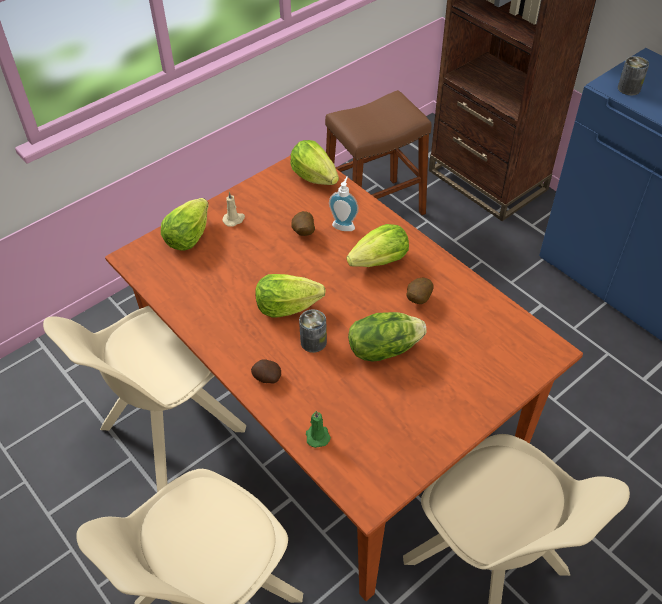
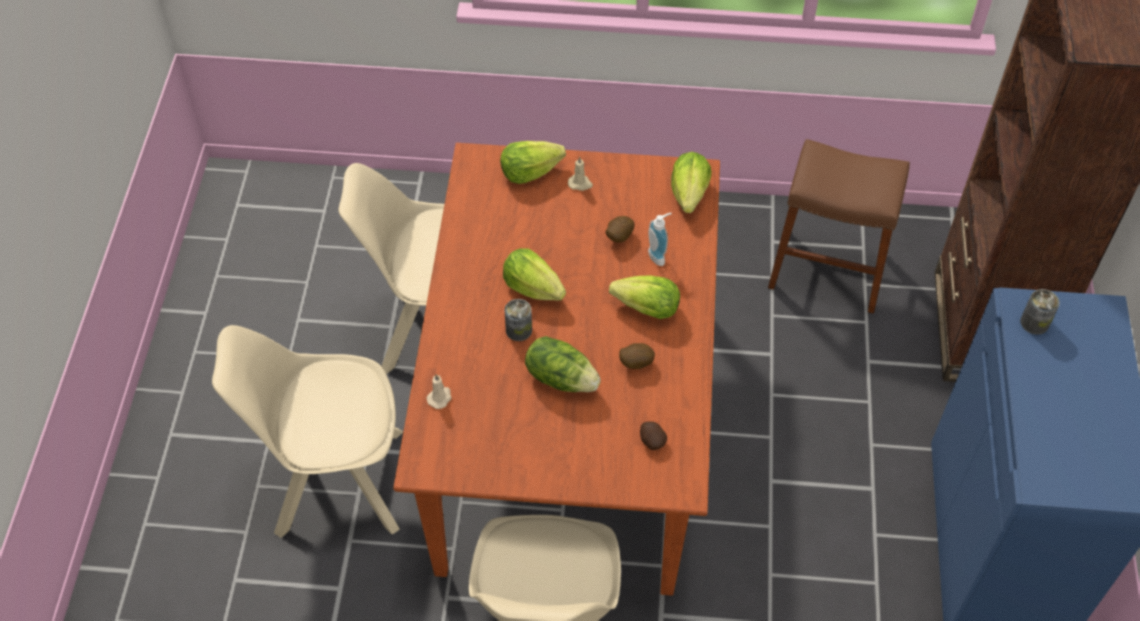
camera: 45 degrees right, 5 degrees up
potato [251,359,281,383] -> potato moved to [640,421,667,450]
green candle [306,410,331,448] -> beige candle [427,374,452,409]

